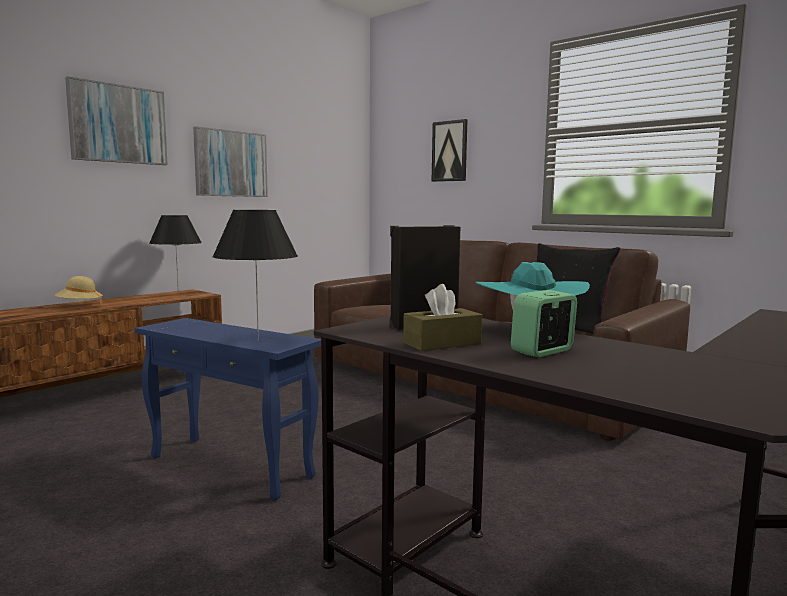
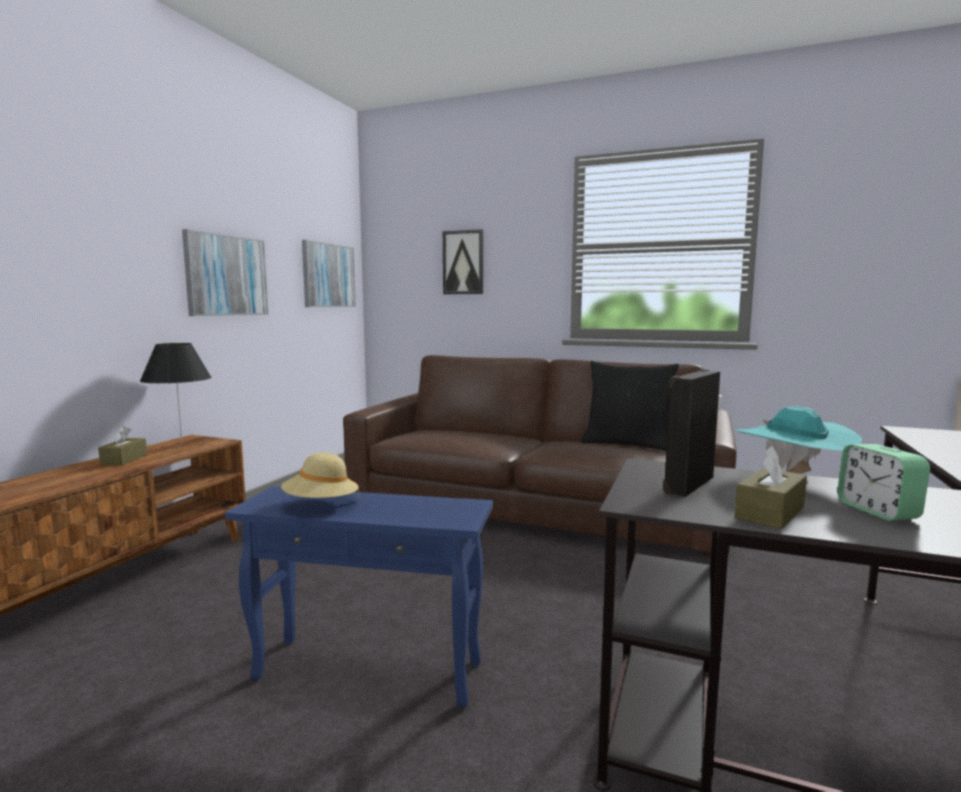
camera: 20 degrees left, 0 degrees up
beige hat [54,276,103,306] -> beige hat moved to [281,453,359,498]
picture [65,76,168,165] -> picture moved to [302,240,356,307]
black table lamp [212,210,298,341] -> none
alarm clock [511,290,577,357] -> alarm clock turned 45 degrees counterclockwise [837,444,930,521]
none -> brown tissue box [98,426,147,466]

